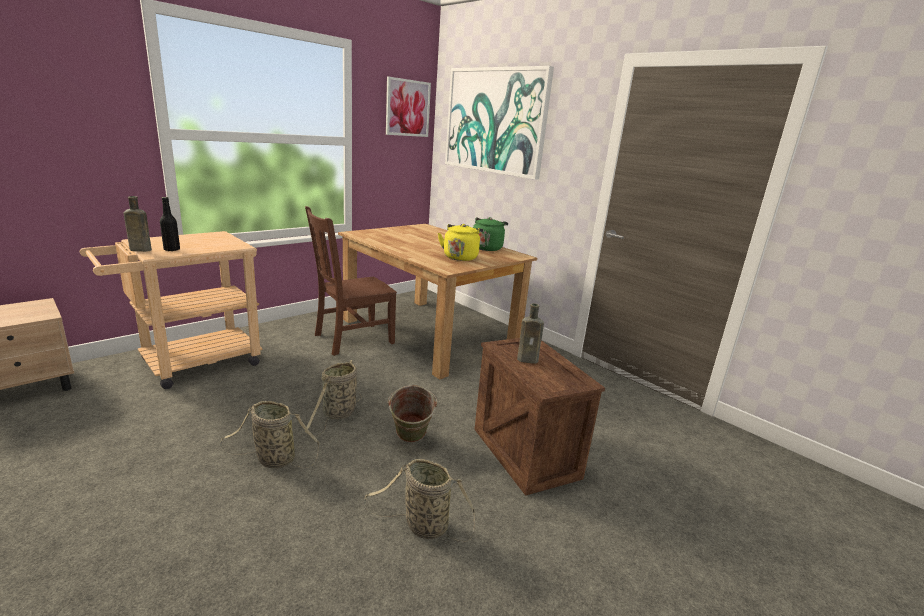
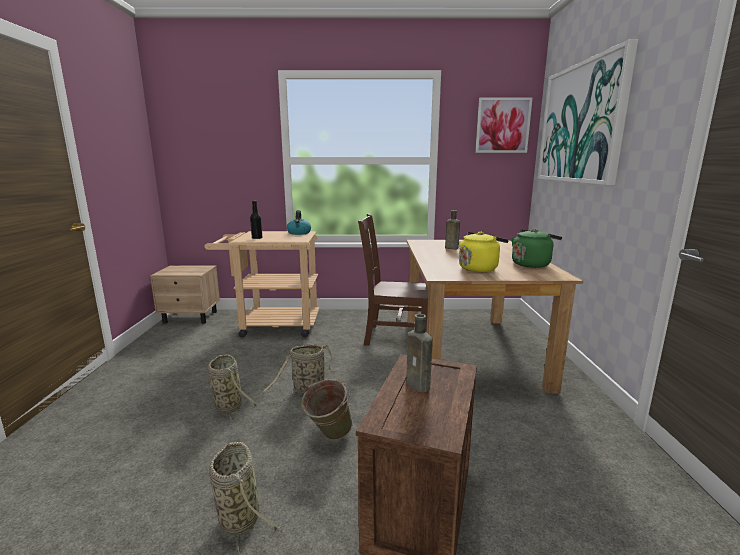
camera: 45 degrees right, 5 degrees down
brown bottle [124,196,152,252] -> brown bottle moved to [445,210,460,250]
none -> kettle [287,210,311,235]

